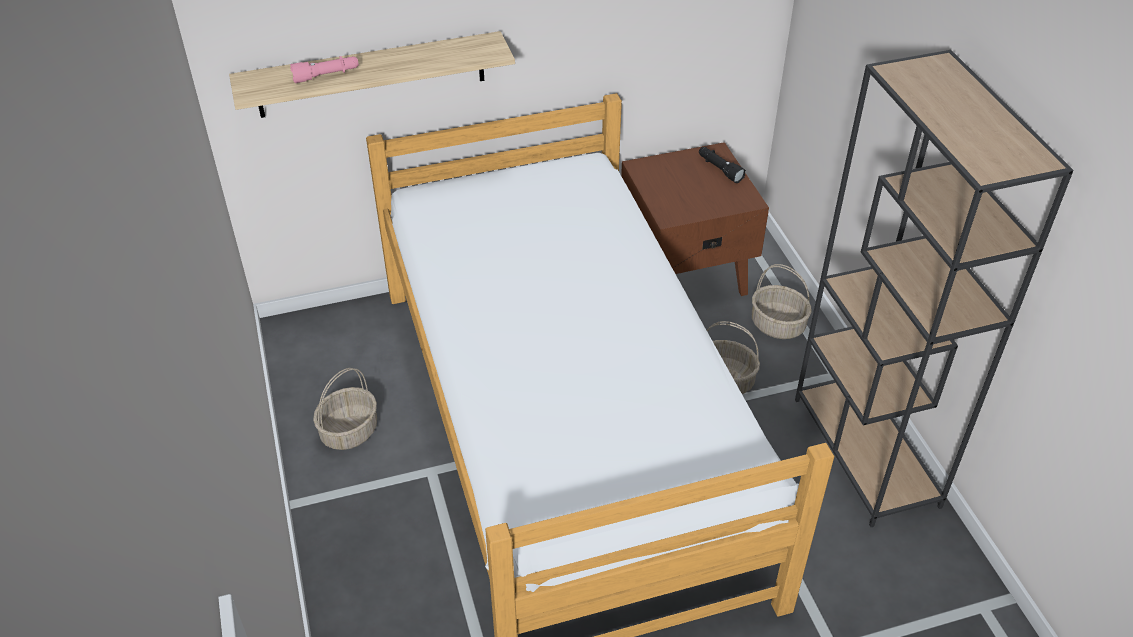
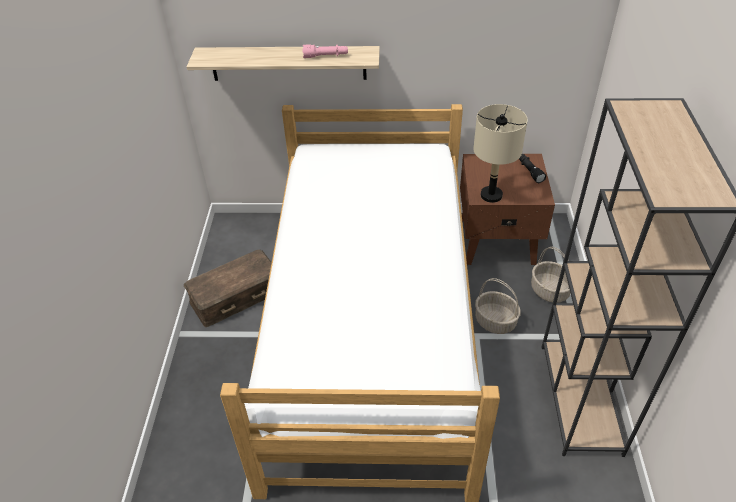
camera: 20 degrees right, 0 degrees up
pink flashlight [290,56,359,83] -> pink flashlight moved to [302,44,348,58]
basket [313,368,377,450] -> brown storage box [184,249,272,327]
none -> beige table lamp [473,104,528,203]

